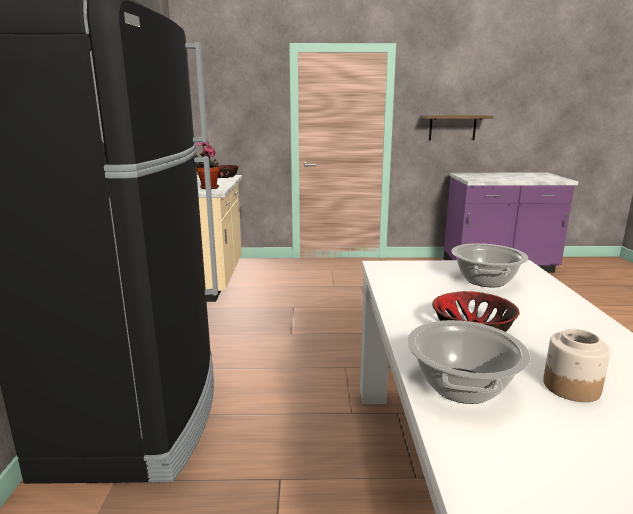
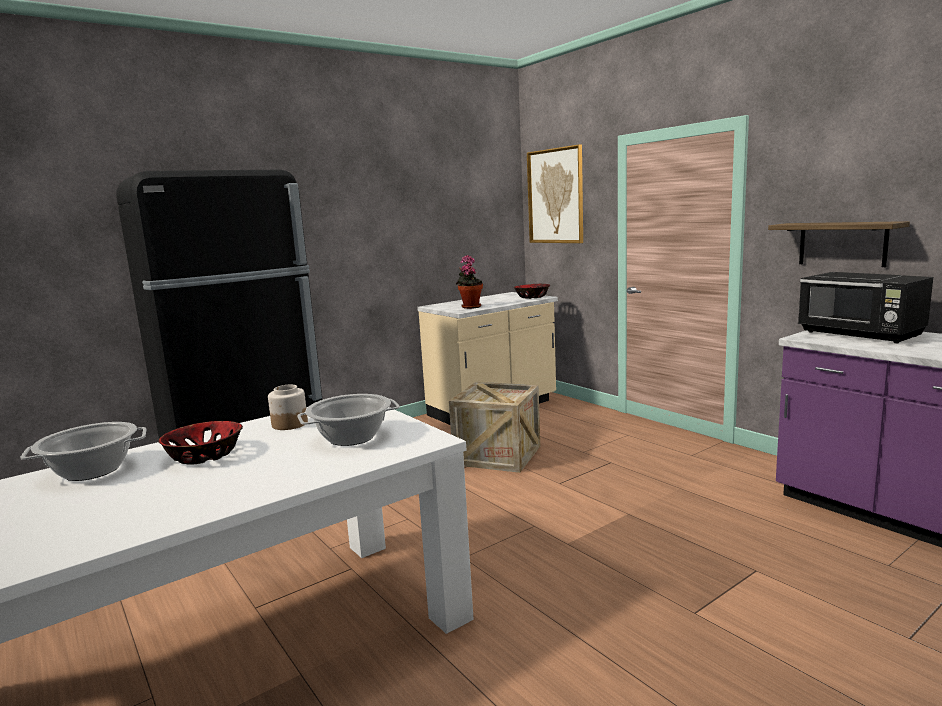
camera: 55 degrees right, 5 degrees down
jar [543,329,611,402] -> jar moved to [268,385,308,430]
none -> crate [449,382,540,473]
none -> picture [527,144,583,243]
none -> black microwave [798,272,933,343]

